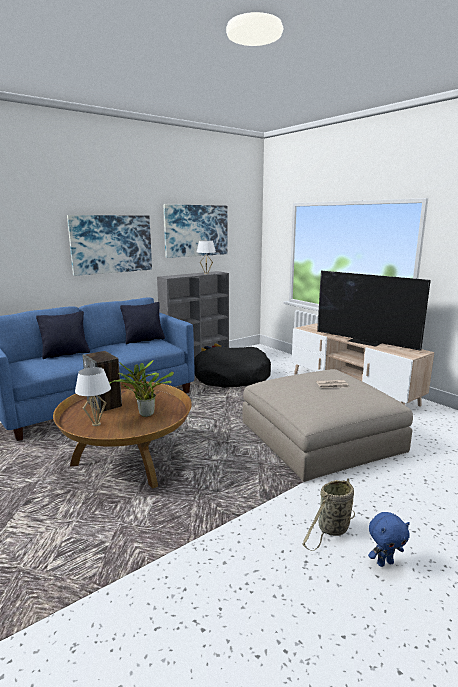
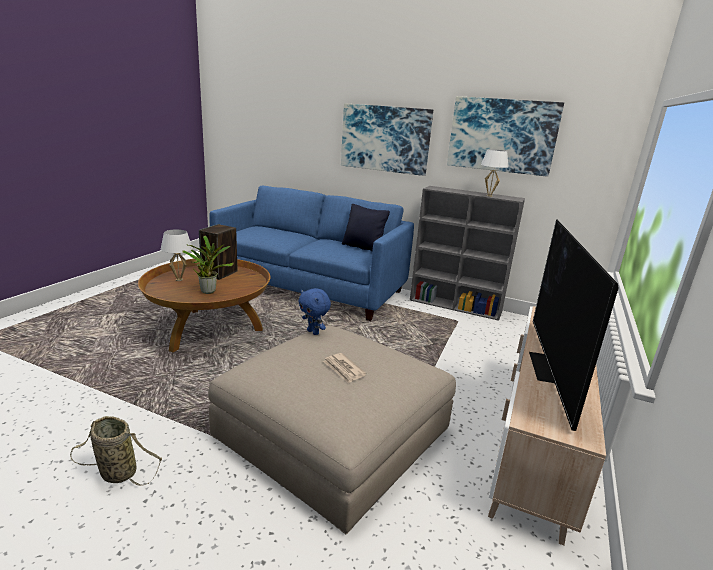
camera: 60 degrees right, 5 degrees up
black pillow [36,311,90,359] -> none
black dog bed [194,346,271,388] -> none
blue plush toy [368,512,410,567] -> blue plush toy moved to [298,288,331,335]

